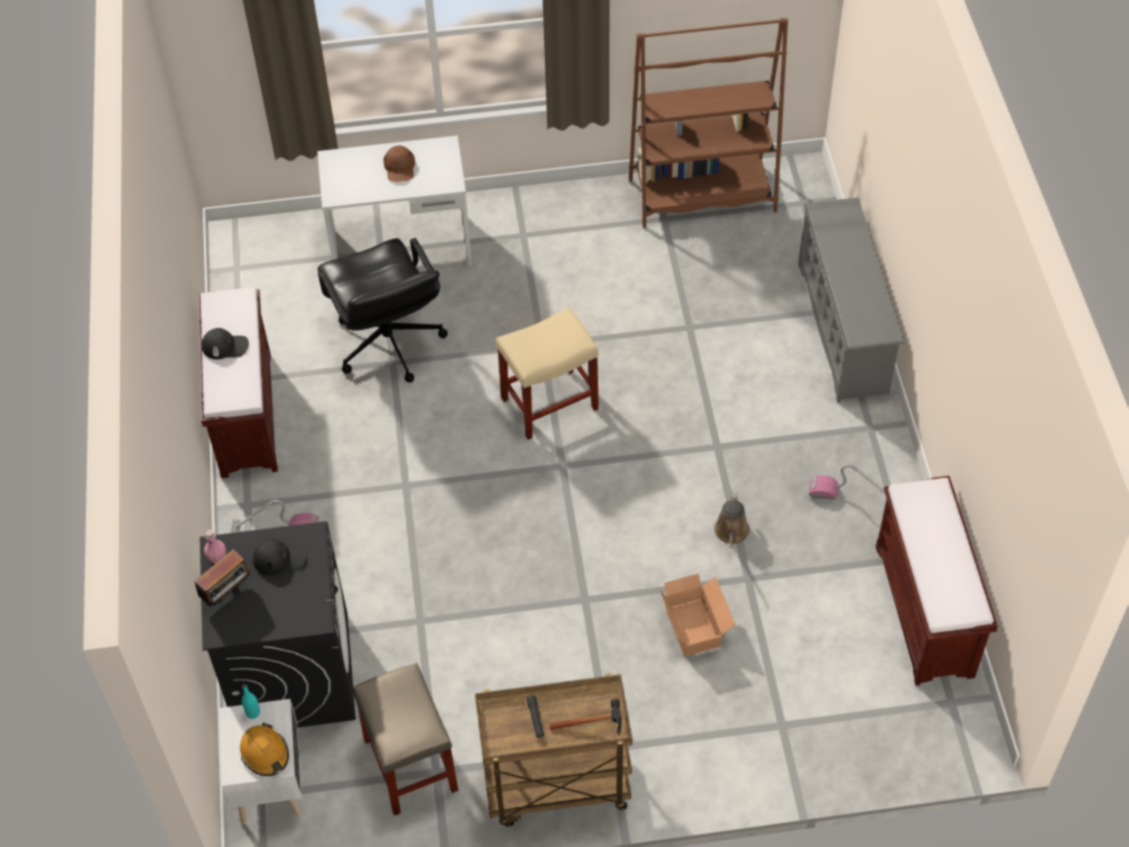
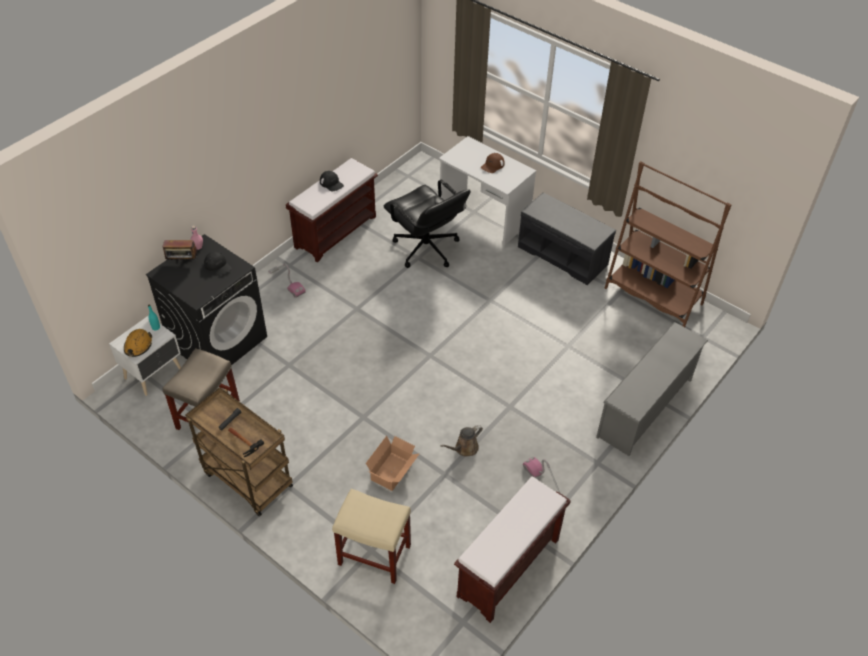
camera: 45 degrees right, 5 degrees down
black office chair [318,238,448,383] -> black office chair turned 60 degrees counterclockwise [384,180,471,268]
beige stool [496,308,599,440] -> beige stool moved to [332,489,411,584]
none -> grey bench [518,192,616,285]

